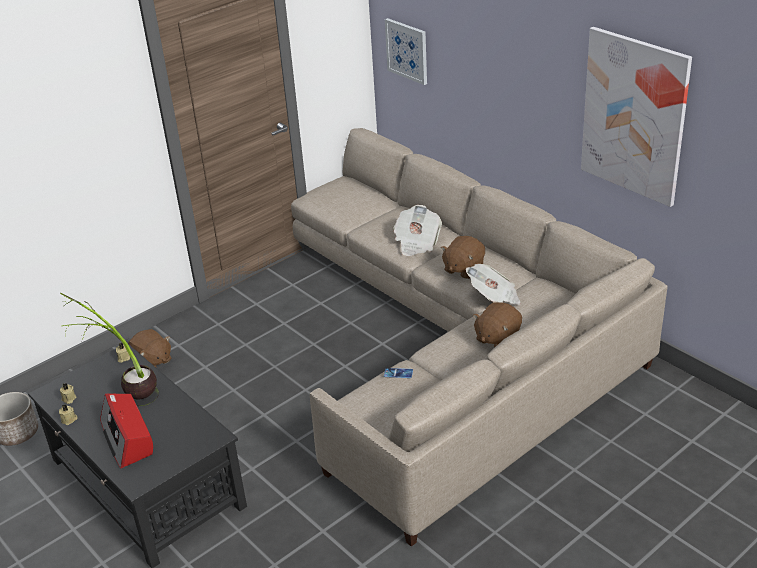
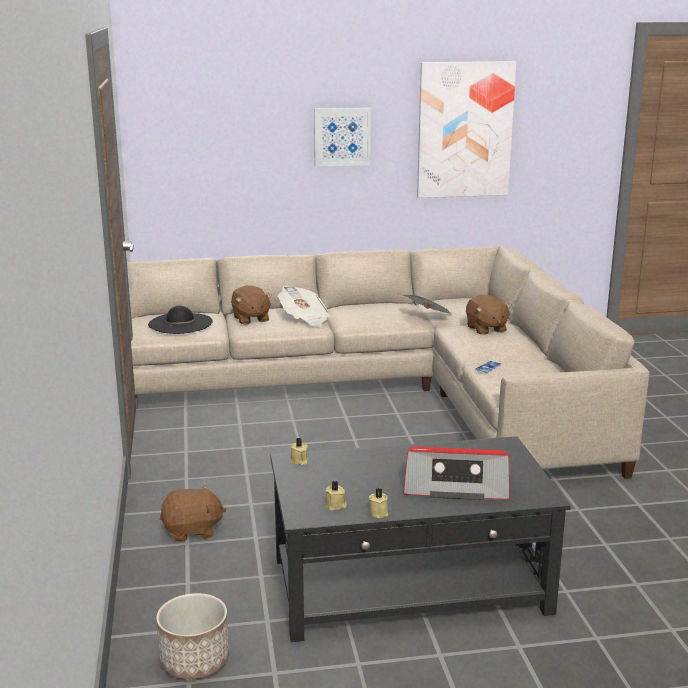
camera: 60 degrees left, 15 degrees down
potted plant [60,293,159,406] -> none
picture [385,18,427,85] -> picture moved to [314,108,371,167]
brown plush toy [441,236,485,279] -> brown plush toy moved to [231,285,272,325]
none -> black hat [148,306,213,334]

